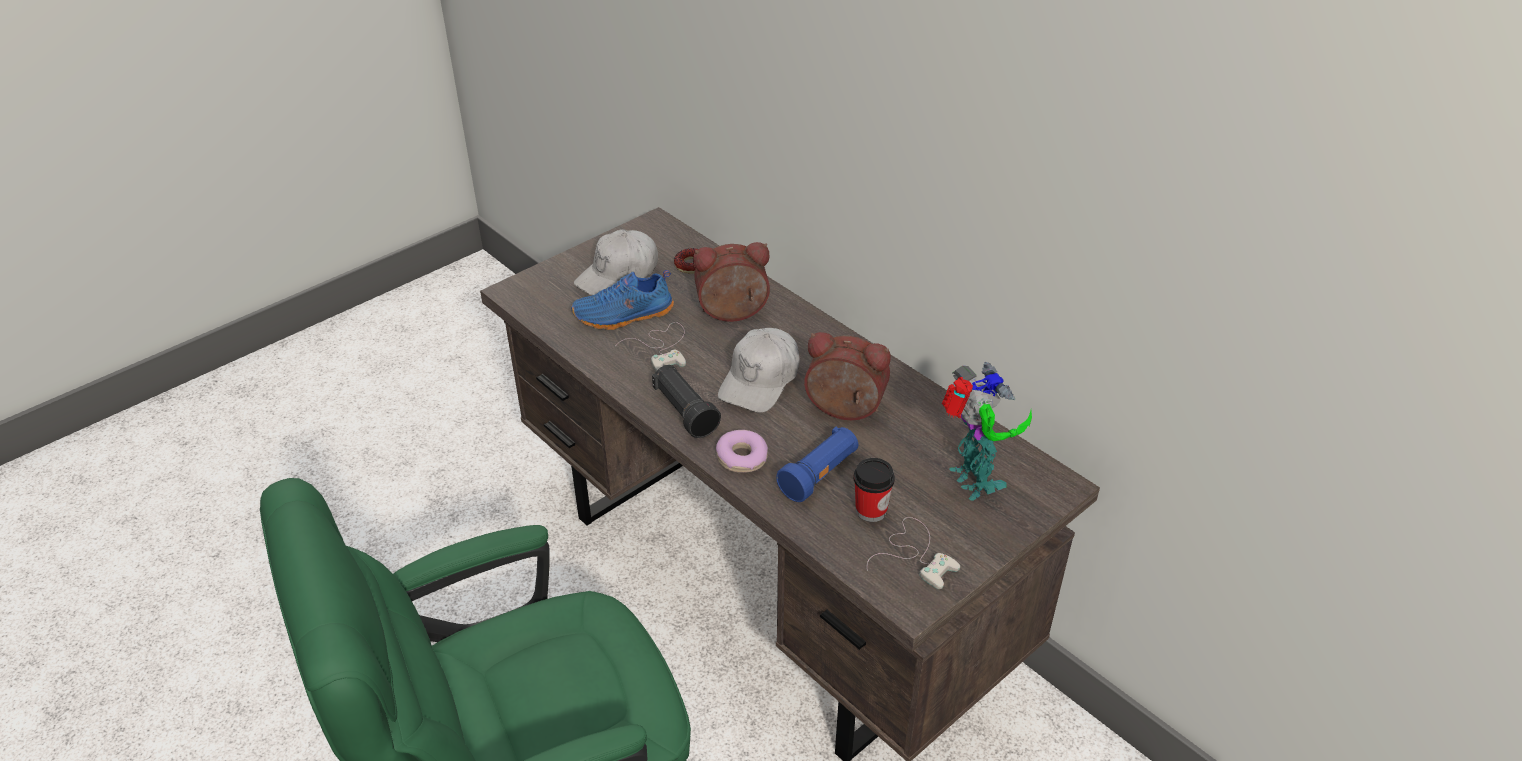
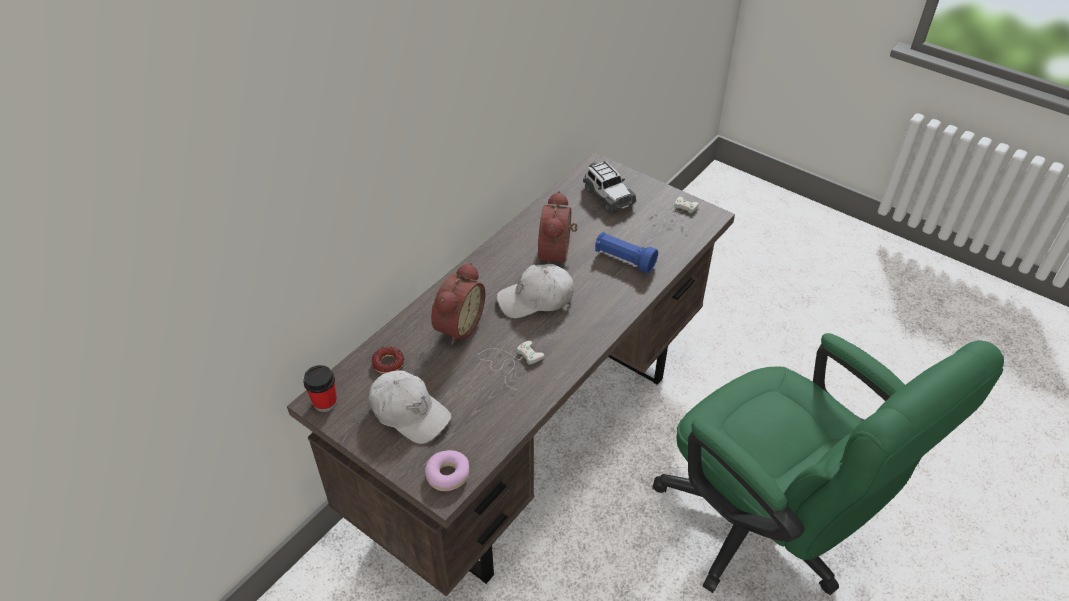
camera: 100 degrees left, 5 degrees up
blue shoe [571,270,674,330] -> none
black flashlight [652,365,721,438] -> none
alarm clock [693,242,770,322] -> alarm clock turned 135 degrees counterclockwise [431,262,485,345]
donut [716,430,768,473] -> donut moved to [425,450,469,491]
white cap [718,328,800,413] -> white cap turned 150 degrees clockwise [497,264,574,318]
cup [854,458,895,522] -> cup moved to [303,365,337,412]
toy robot [942,362,1032,501] -> toy car [583,161,636,213]

